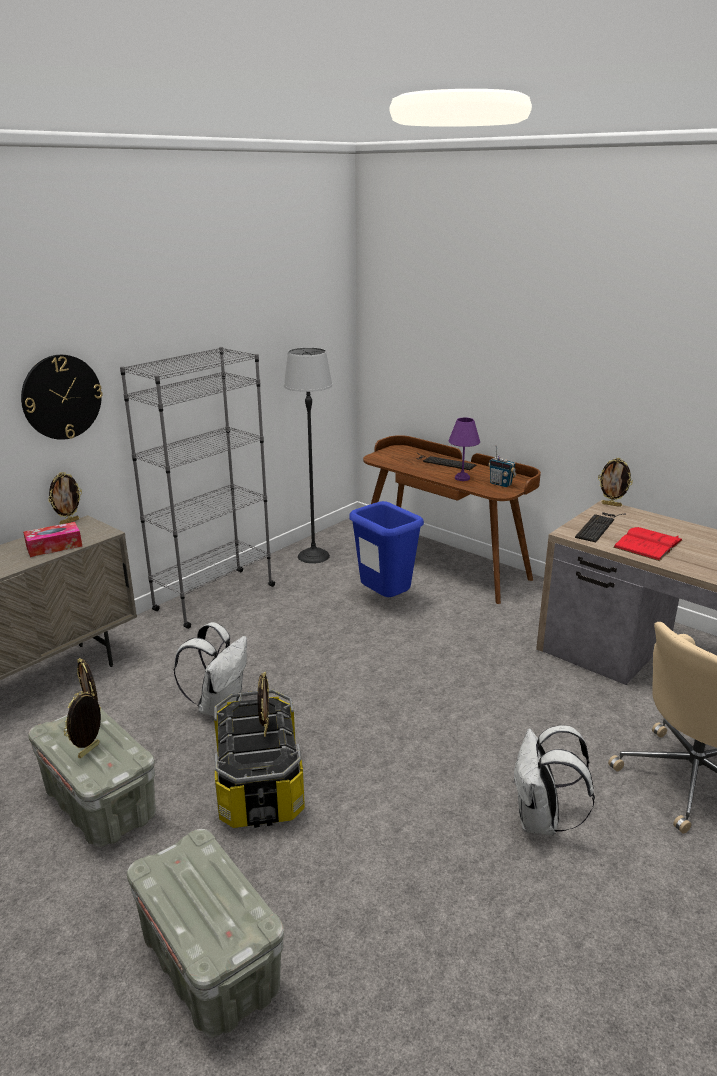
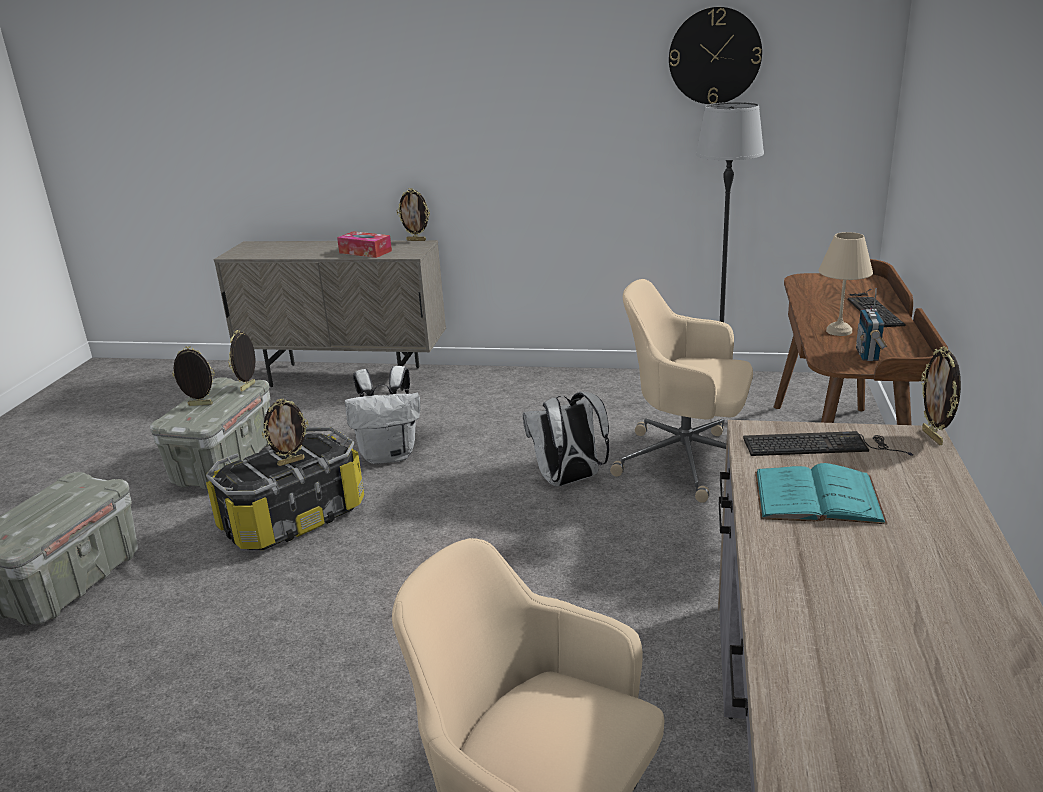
camera: 60 degrees right, 0 degrees up
wall clock [21,355,102,440] -> wall clock moved to [669,7,762,104]
grey bookcase [120,347,275,629] -> none
blue trash can [349,501,424,597] -> beige office chair [610,279,753,503]
purple table lamp [449,417,480,481] -> beige table lamp [819,232,873,336]
white backpack [513,725,595,836] -> white backpack moved to [523,392,609,486]
red book [613,527,683,561] -> turquoise book [755,463,887,524]

